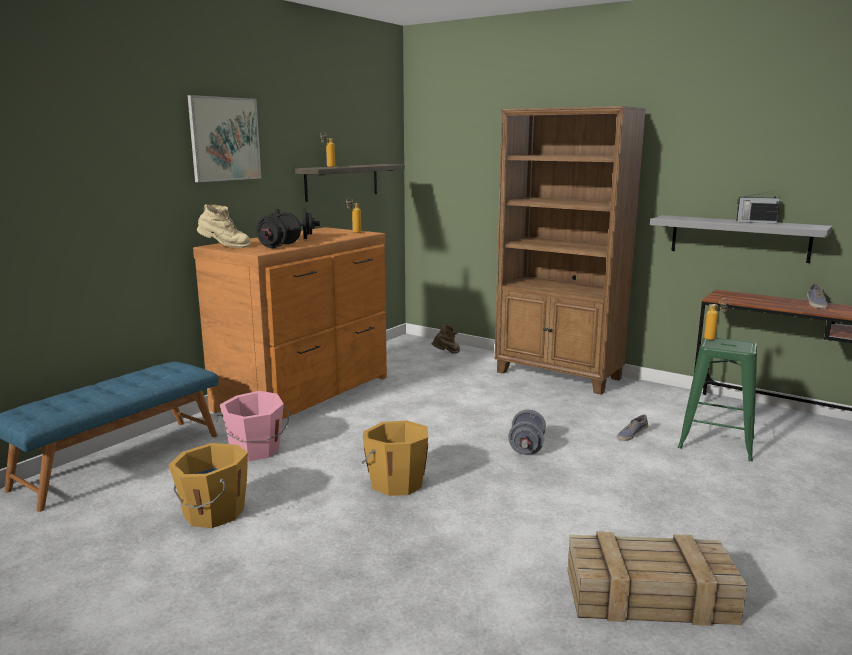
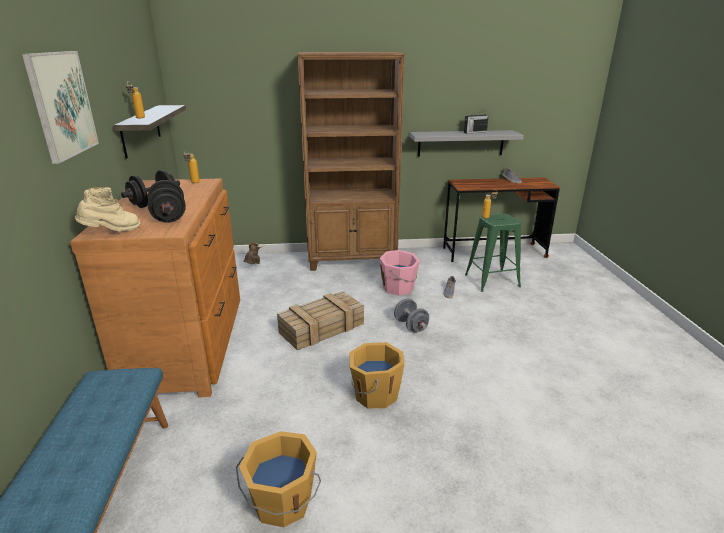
camera: 40 degrees left, 10 degrees up
pink bucket [216,391,289,462] -> pink bucket moved to [380,250,420,295]
crate [568,532,747,626] -> crate moved to [277,291,364,350]

